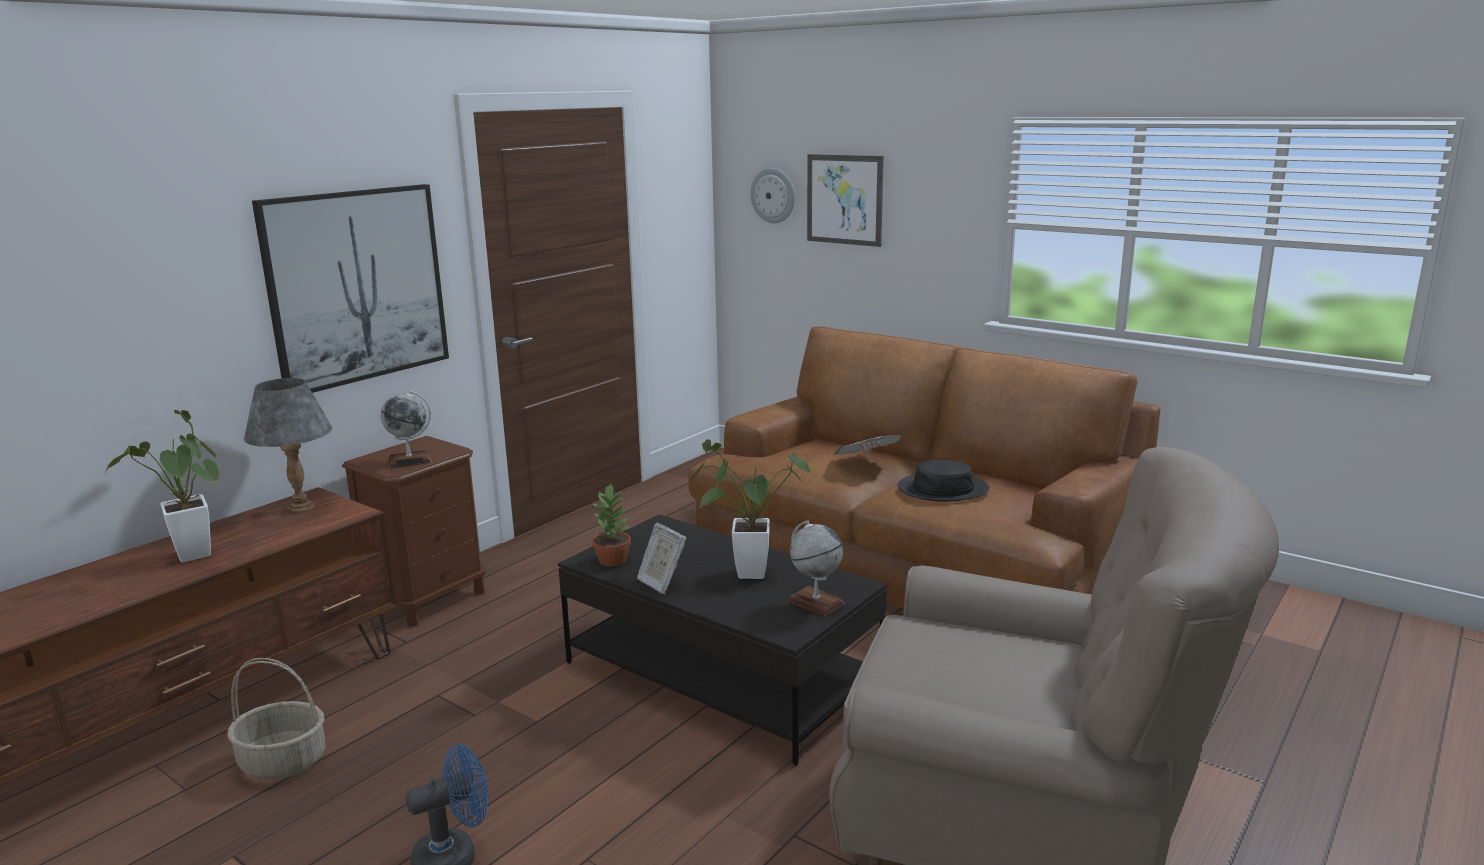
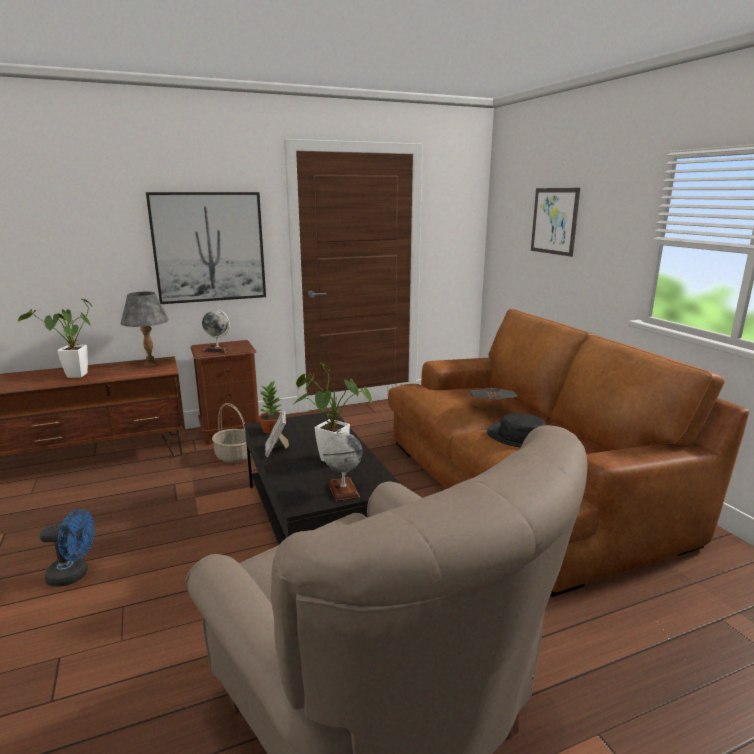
camera: 30 degrees right, 0 degrees up
basket [227,658,326,779] -> basket moved to [212,403,251,463]
wall clock [751,168,795,223] -> none

